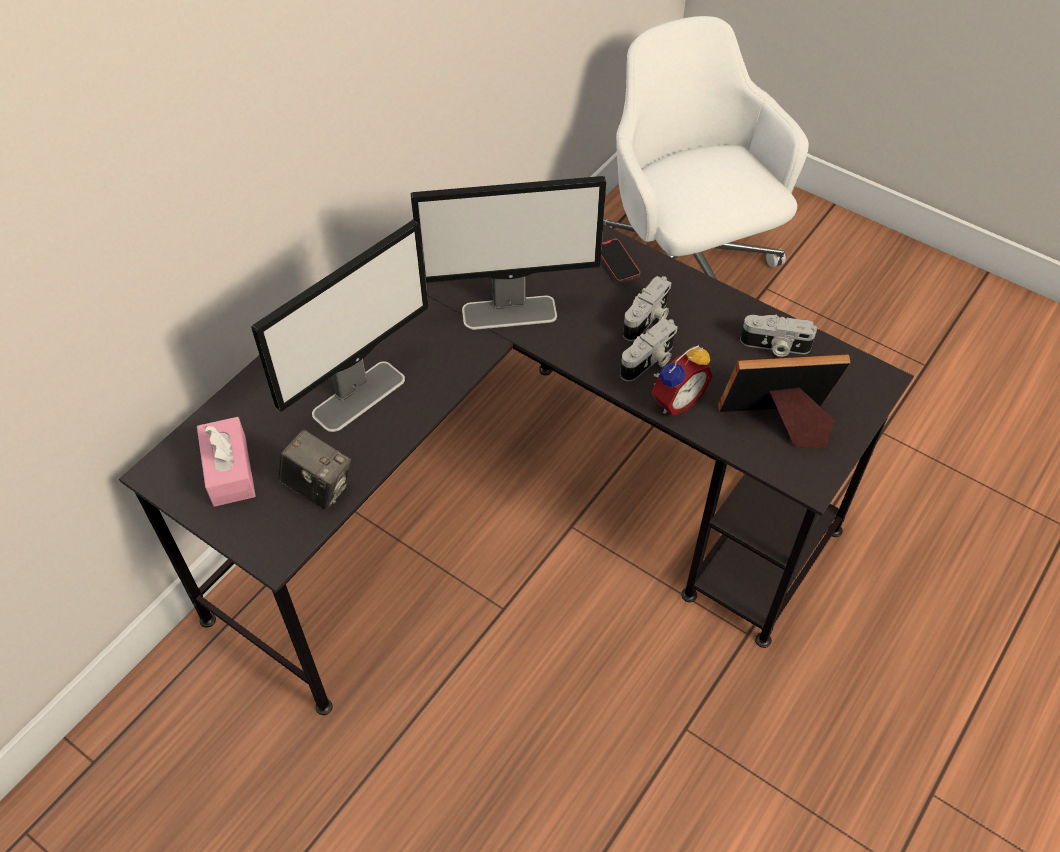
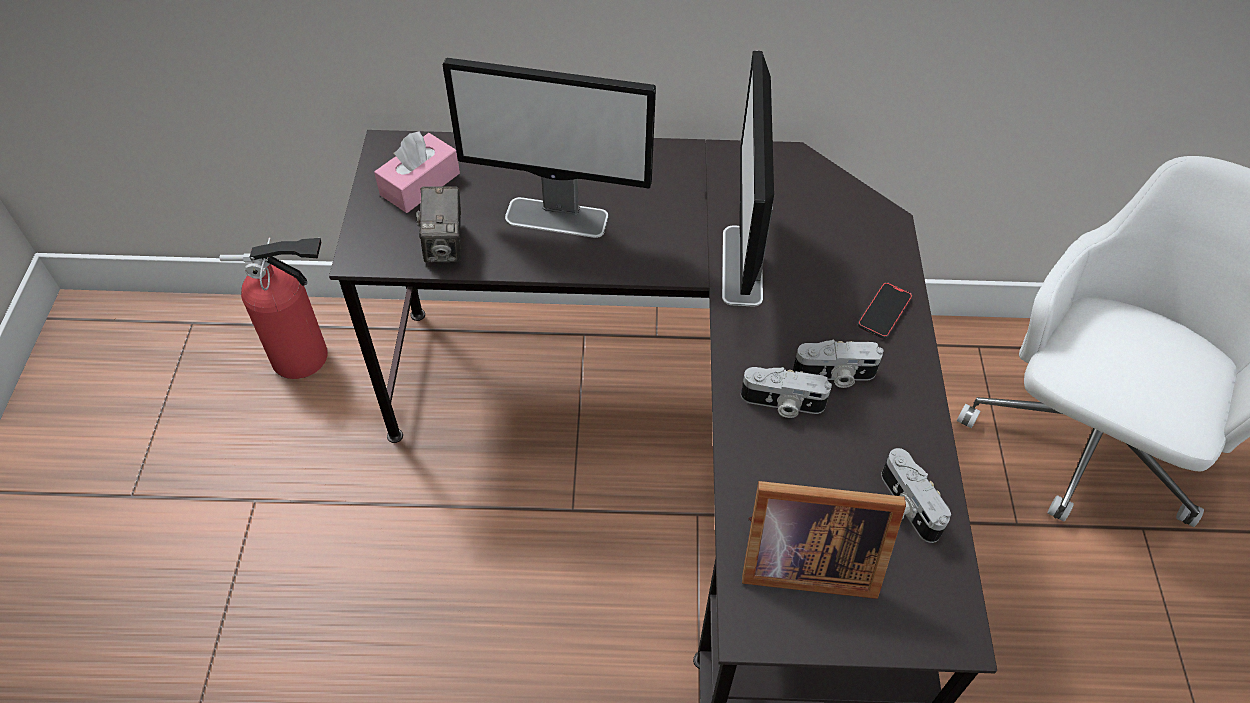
camera: 55 degrees right, 0 degrees up
monitor [411,176,606,330] -> monitor turned 45 degrees clockwise [722,51,774,307]
alarm clock [651,345,712,416] -> none
picture frame [718,355,851,449] -> picture frame turned 135 degrees clockwise [742,481,906,599]
none -> fire extinguisher [220,237,328,379]

